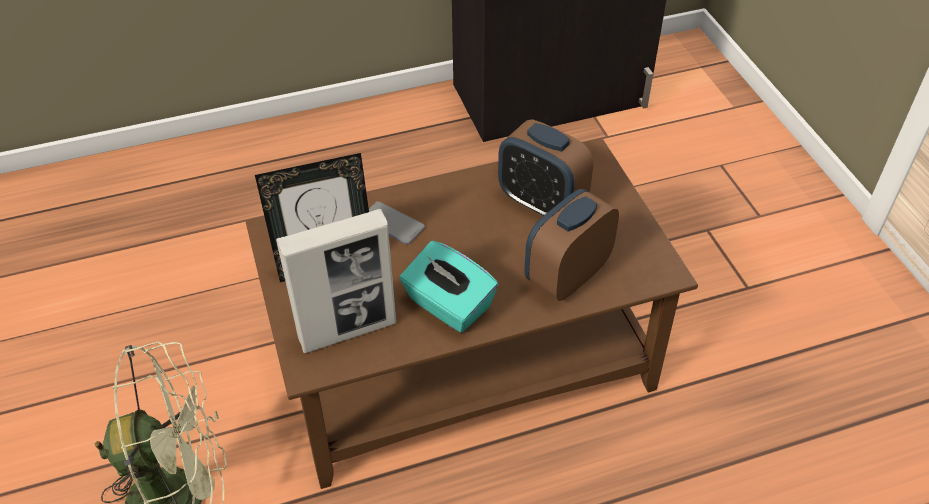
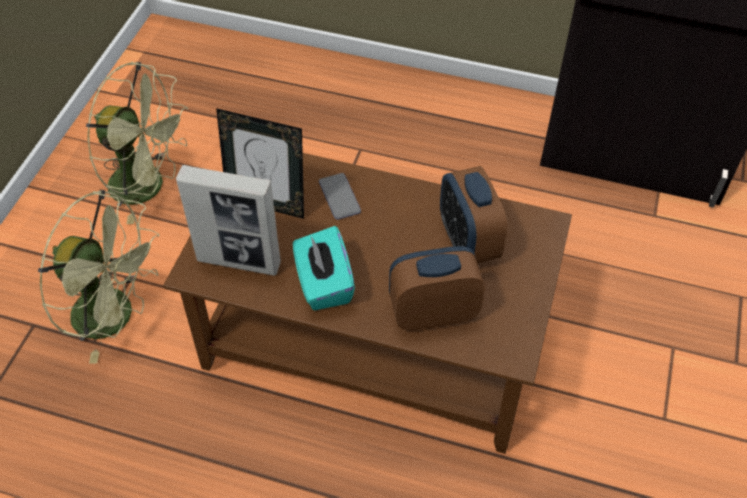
camera: 35 degrees right, 5 degrees up
none -> green fan [86,62,188,224]

